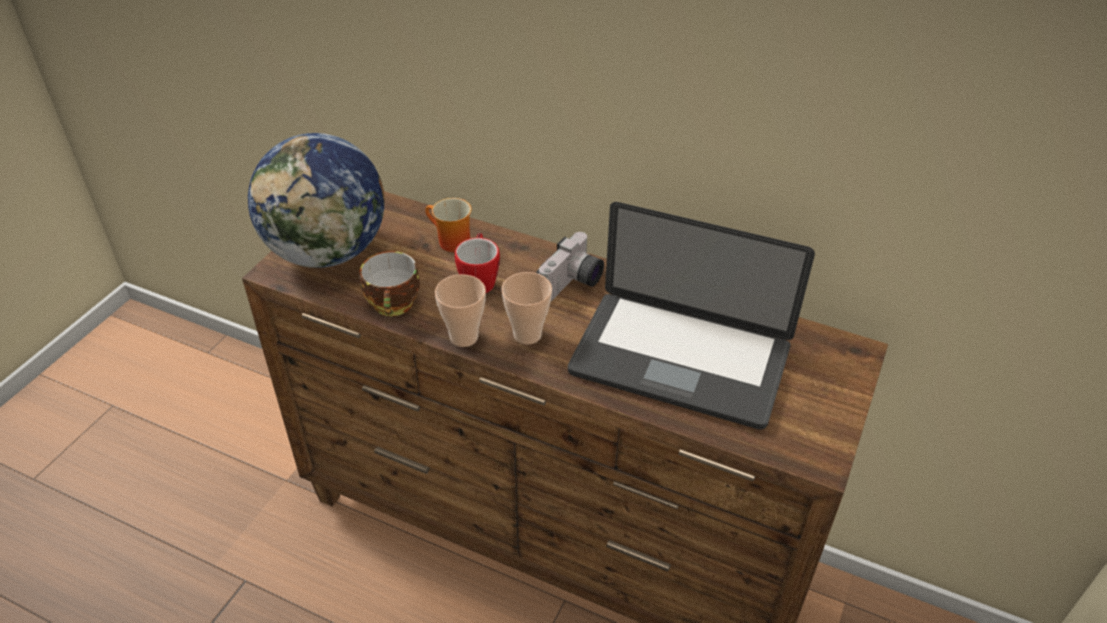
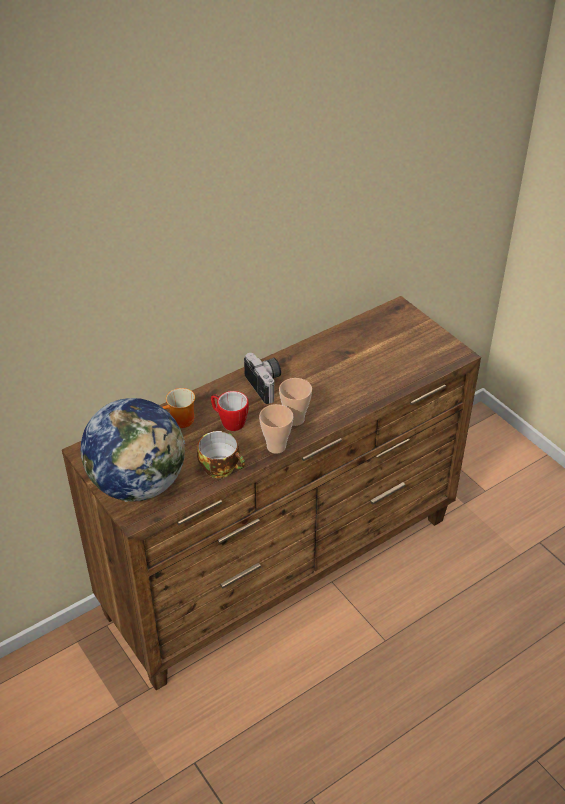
camera: 60 degrees left, 0 degrees up
laptop [568,202,815,430] -> none

